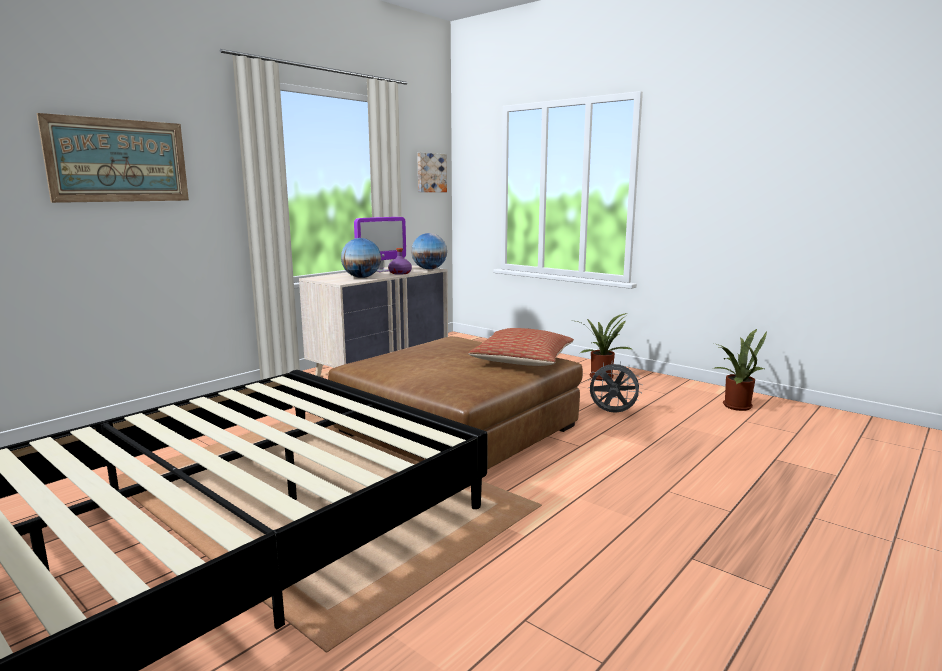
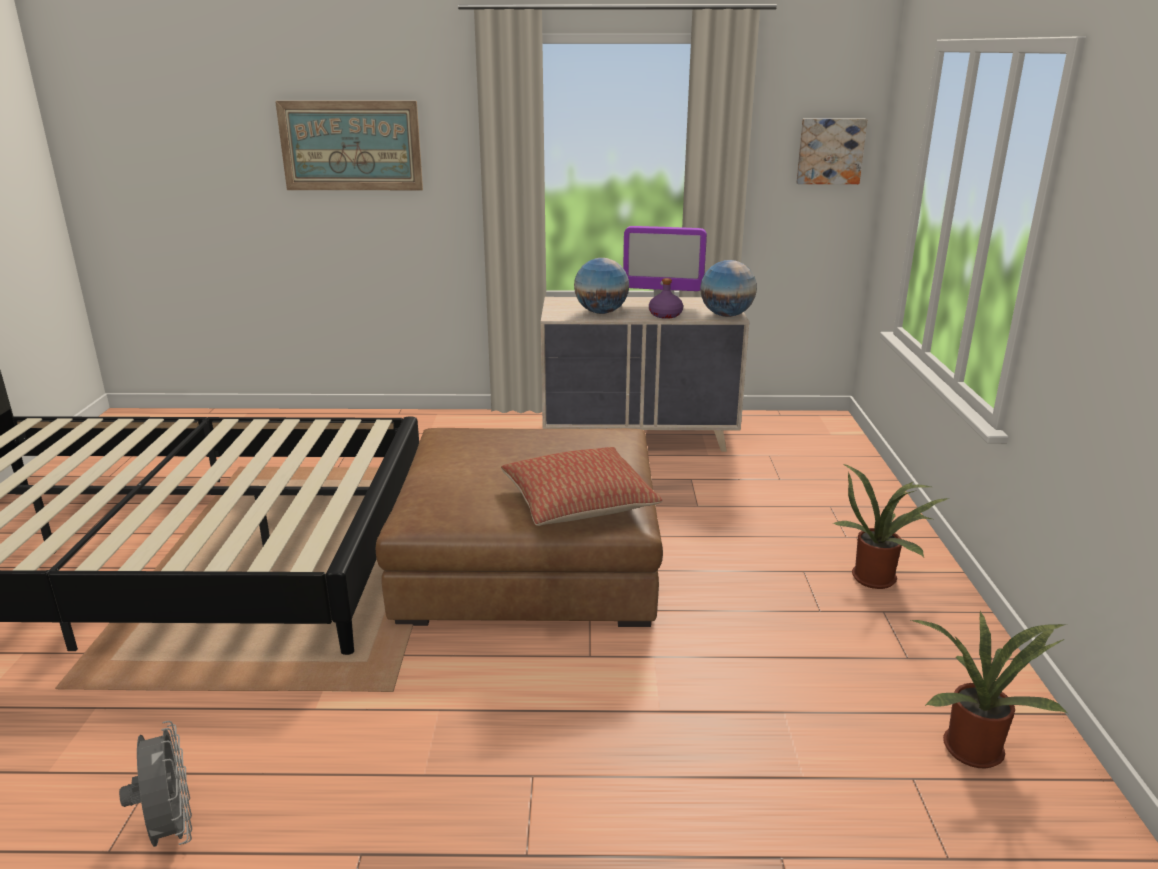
camera: 50 degrees right, 10 degrees up
grey fan [588,361,643,413] -> grey fan moved to [119,721,192,847]

